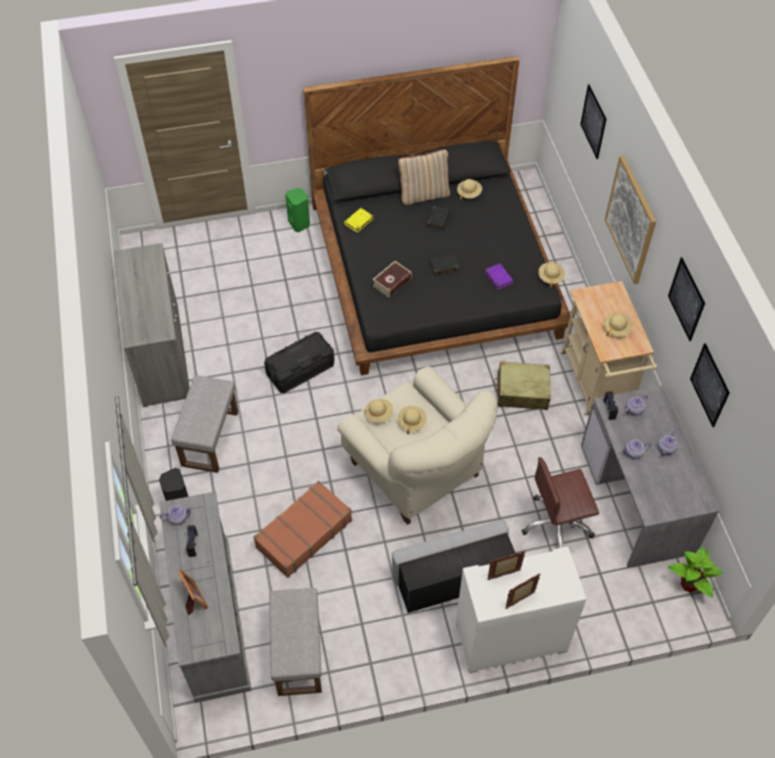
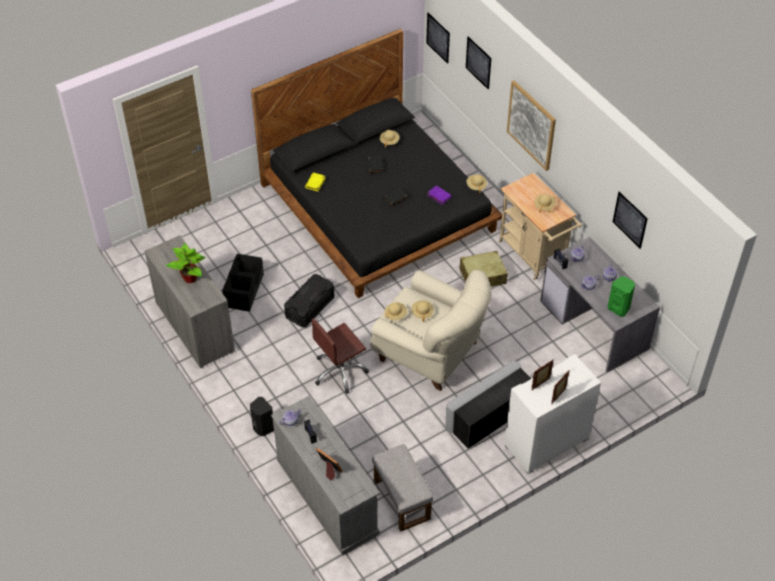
camera: 20 degrees left, 5 degrees down
grey ottoman [171,375,238,473] -> none
brown suitcase [253,481,352,578] -> none
green speaker [285,188,310,232] -> green speaker moved to [608,276,635,317]
book [373,261,412,297] -> none
beige pillow [398,149,450,205] -> none
brown office chair [522,457,599,548] -> brown office chair moved to [311,319,369,394]
picture [668,257,705,341] -> picture moved to [426,13,450,64]
potted plant [668,546,723,597] -> potted plant moved to [166,243,206,283]
none -> black storage box [222,254,264,311]

